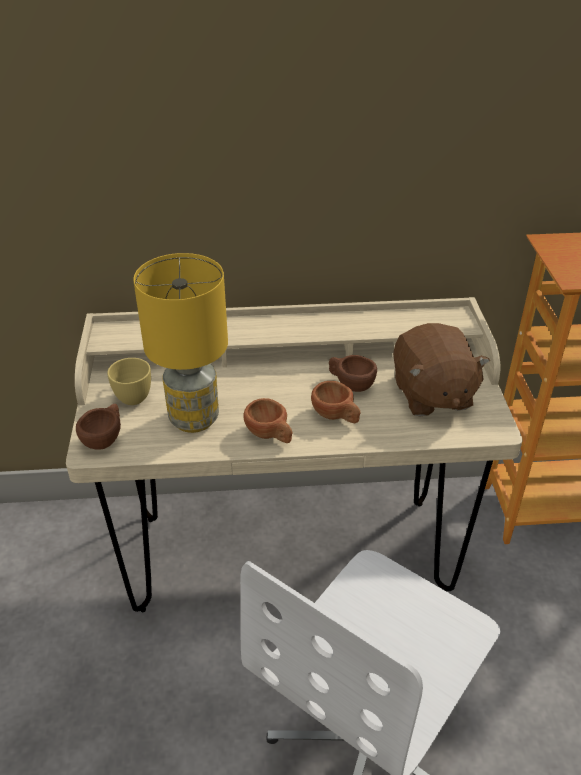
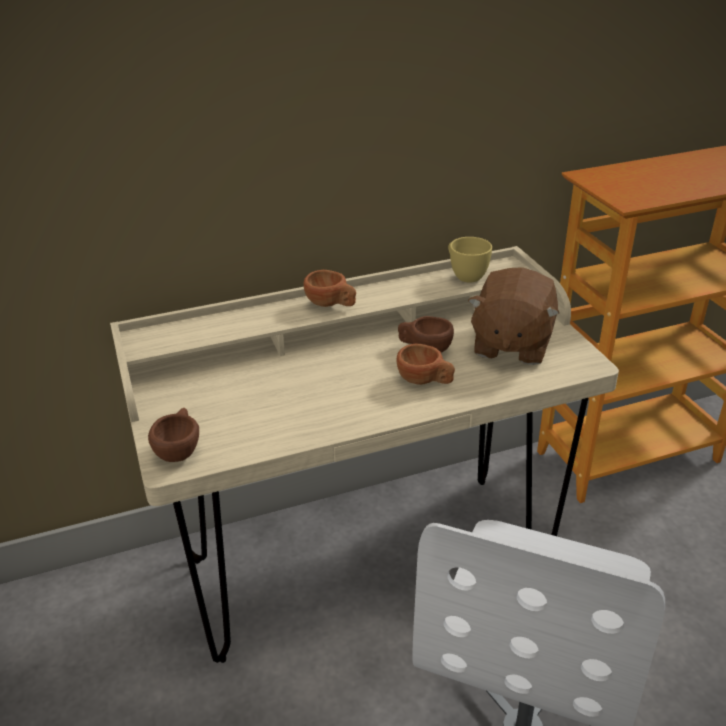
camera: 15 degrees left, 5 degrees down
yellow cup [107,358,151,405] -> yellow cup moved to [448,237,492,283]
yellow table lamp [133,253,228,433] -> none
brown cup [243,398,292,443] -> brown cup moved to [304,270,356,307]
brown plush toy [393,323,490,417] -> brown plush toy turned 45 degrees clockwise [468,267,559,365]

